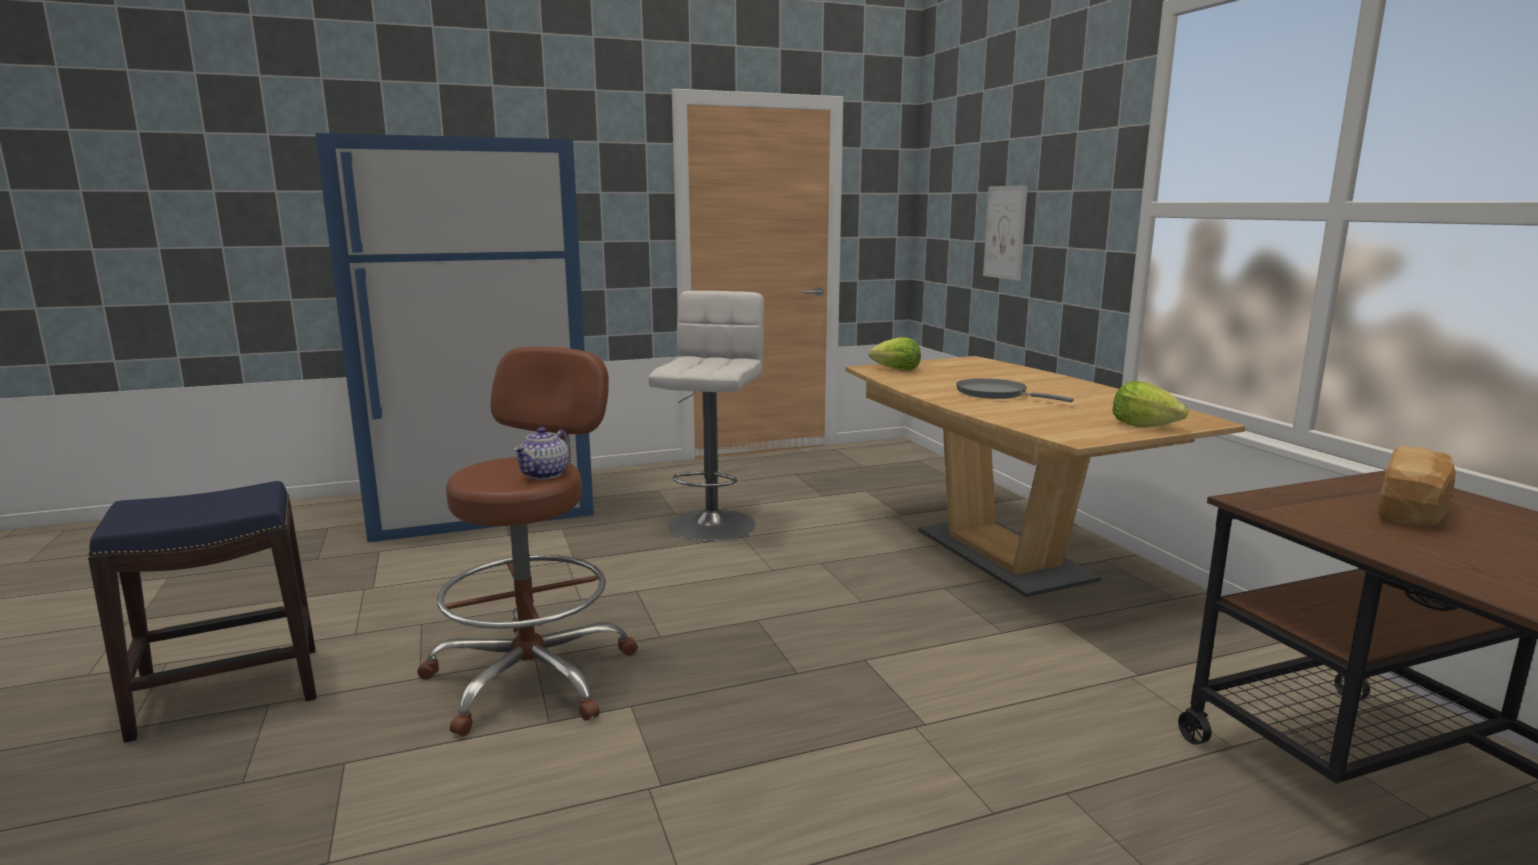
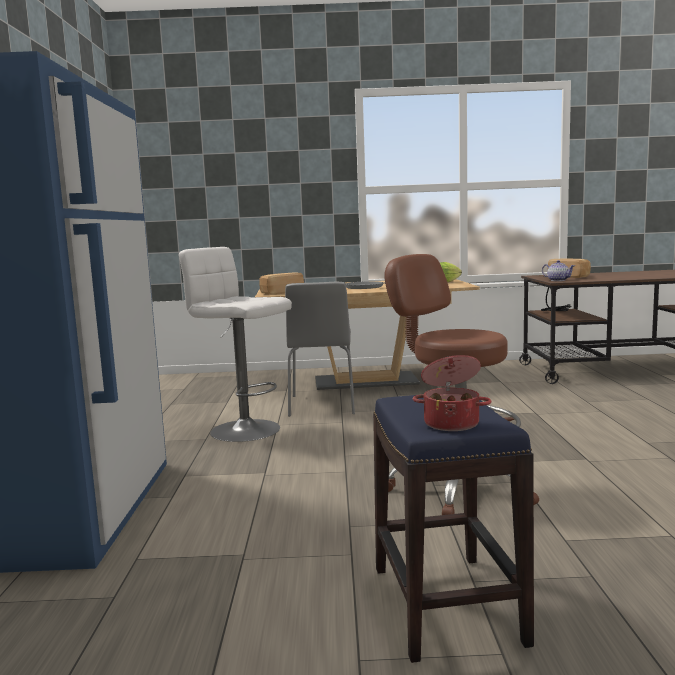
camera: 70 degrees left, 5 degrees down
teapot [513,427,570,480] -> teapot moved to [542,260,575,281]
lettuce [869,337,921,371] -> bread [259,273,304,295]
picture [983,185,1028,281] -> none
none -> grey chair [285,282,355,417]
none -> cooking pot [413,355,492,431]

